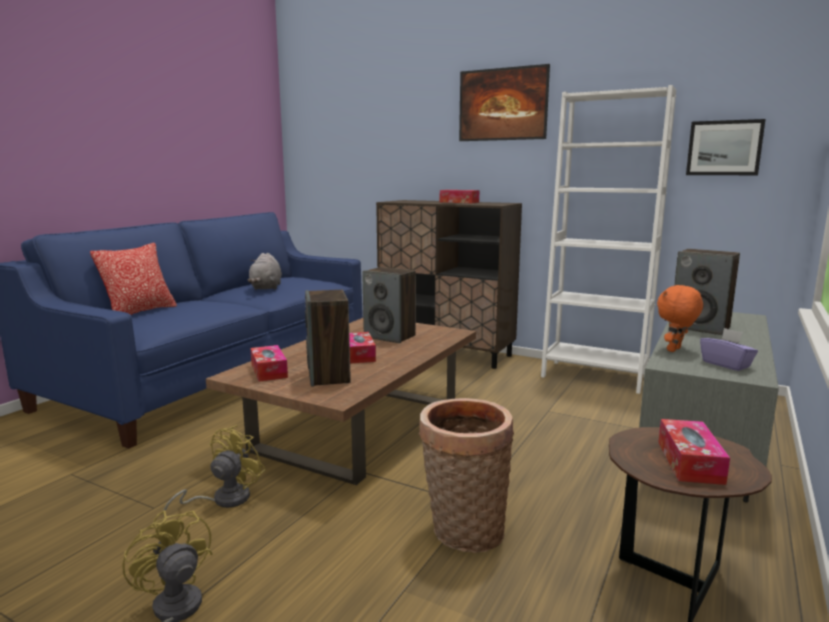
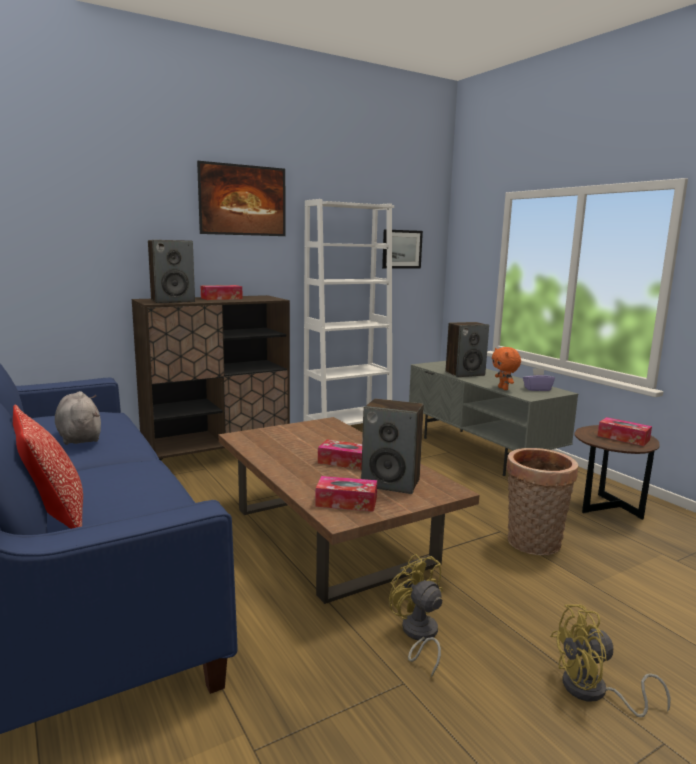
camera: 60 degrees left, 0 degrees up
grey plush toy [247,253,282,290] -> grey plush toy turned 150 degrees counterclockwise [55,391,101,445]
speaker [362,267,416,343] -> speaker moved to [148,240,195,303]

